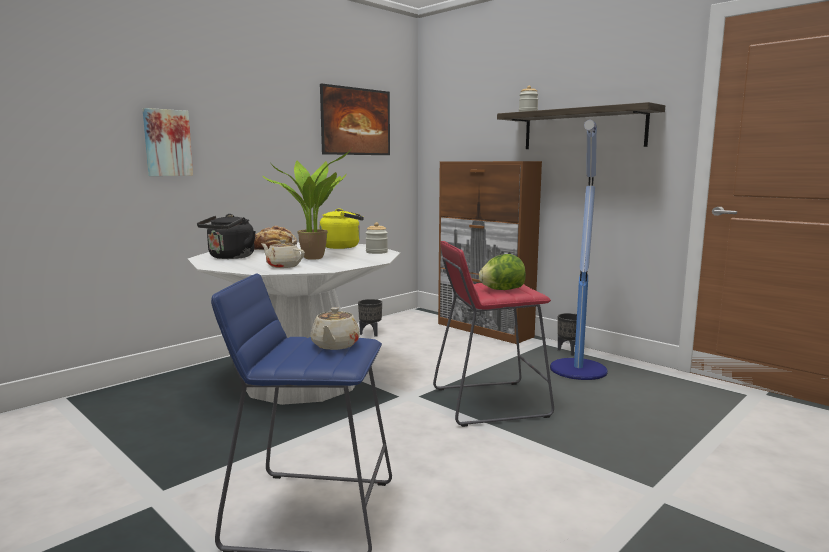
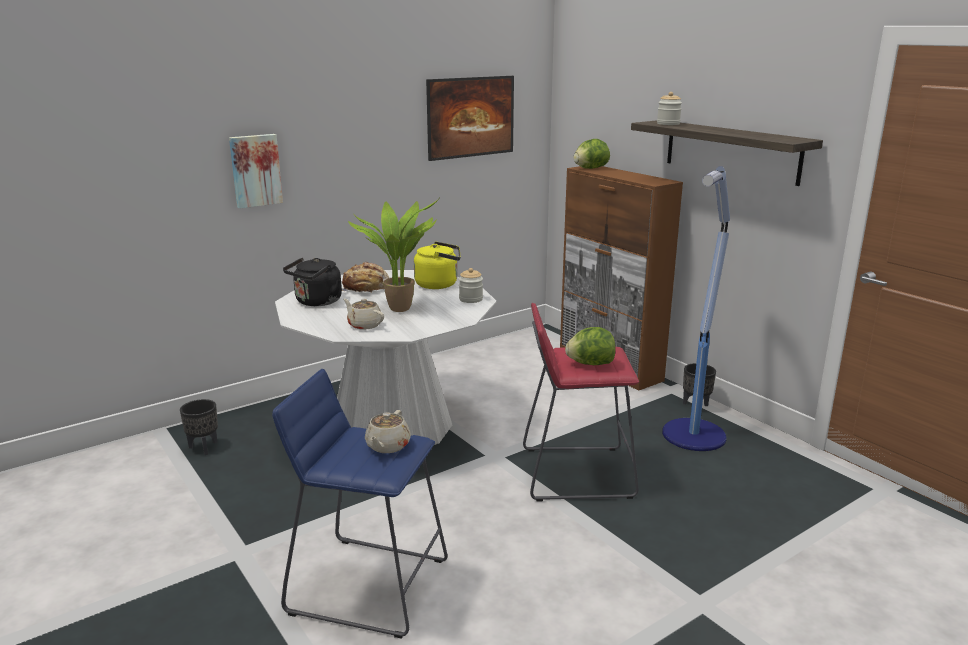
camera: 10 degrees right, 10 degrees up
black planter [358,299,382,337] -> black planter moved to [180,399,218,455]
none -> lettuce [573,139,610,169]

